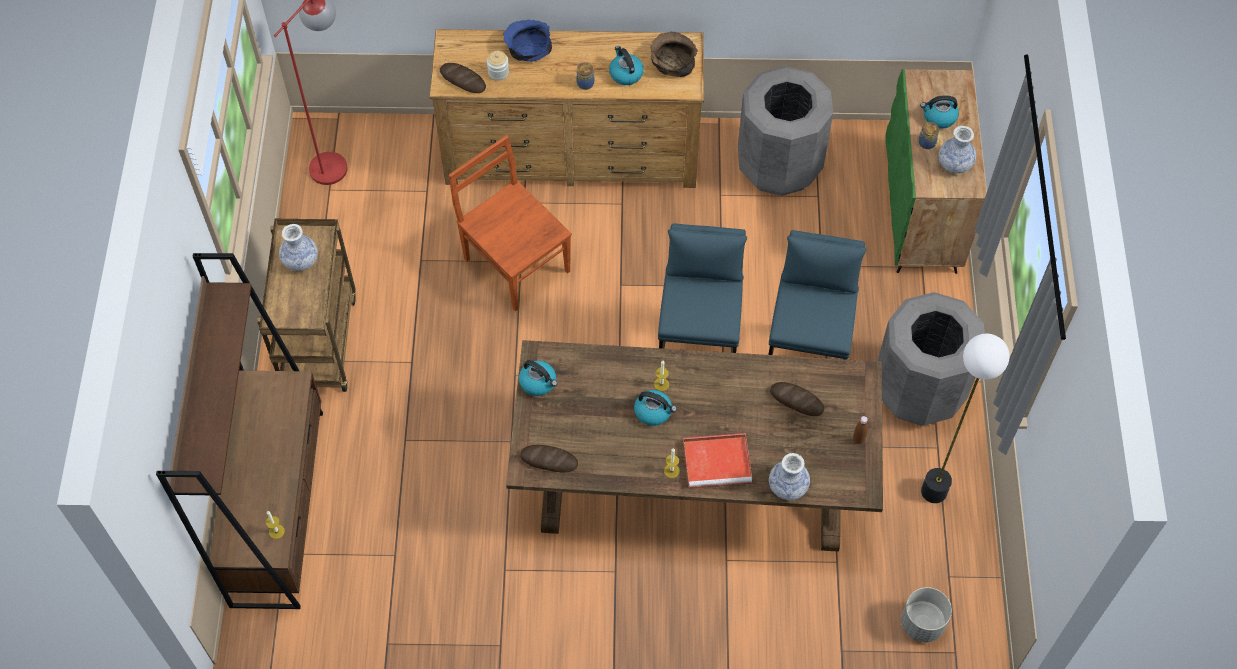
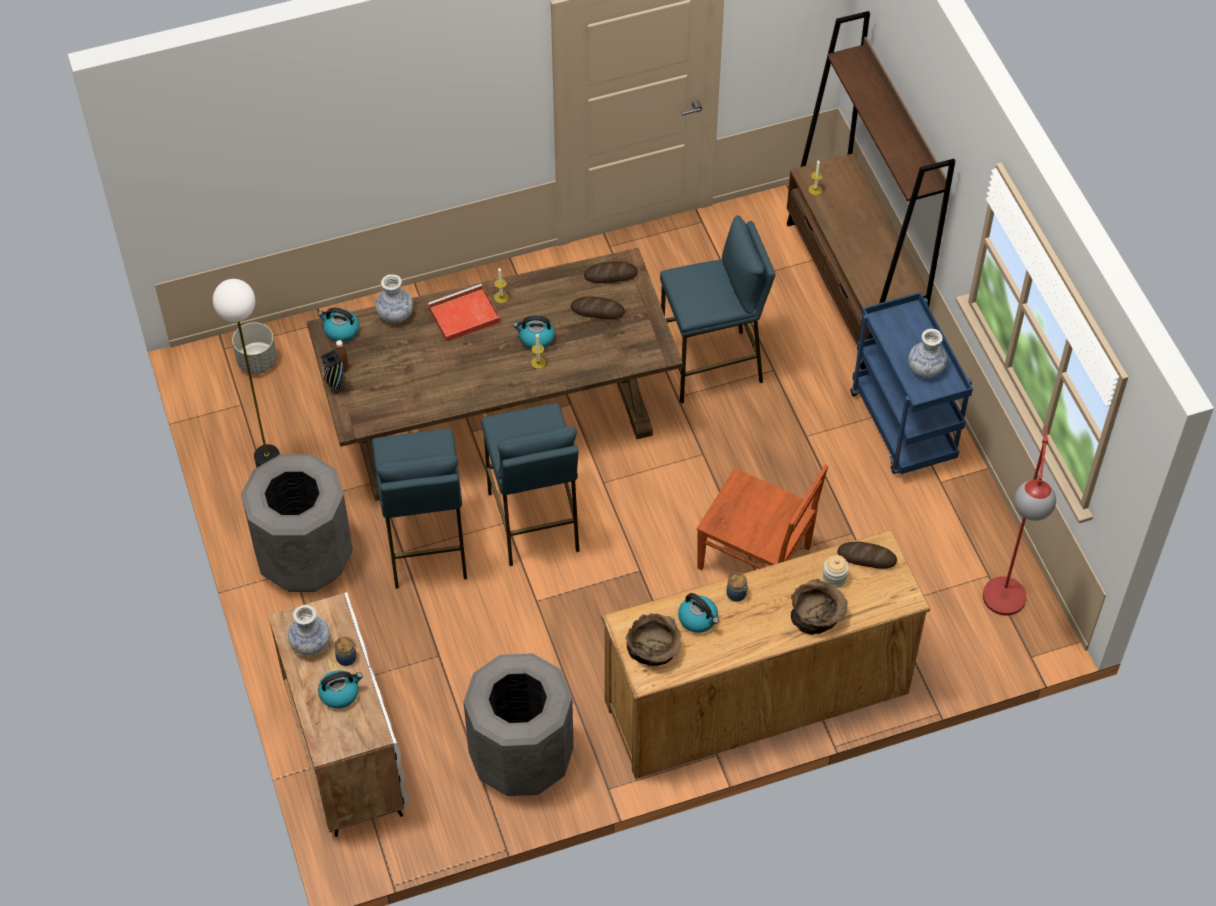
camera: 160 degrees right, 5 degrees down
brown cart [257,219,356,392] -> blue cart [851,292,973,474]
blue bowl [503,20,552,62] -> brown bowl [791,579,848,635]
kettle [519,360,557,396] -> kettle moved to [318,308,359,342]
bread [770,382,824,416] -> bread moved to [571,296,625,319]
green cabinet [885,69,987,274] -> white cabinet [268,592,408,837]
none -> black vase [320,349,345,394]
none -> blue stool [660,215,775,403]

